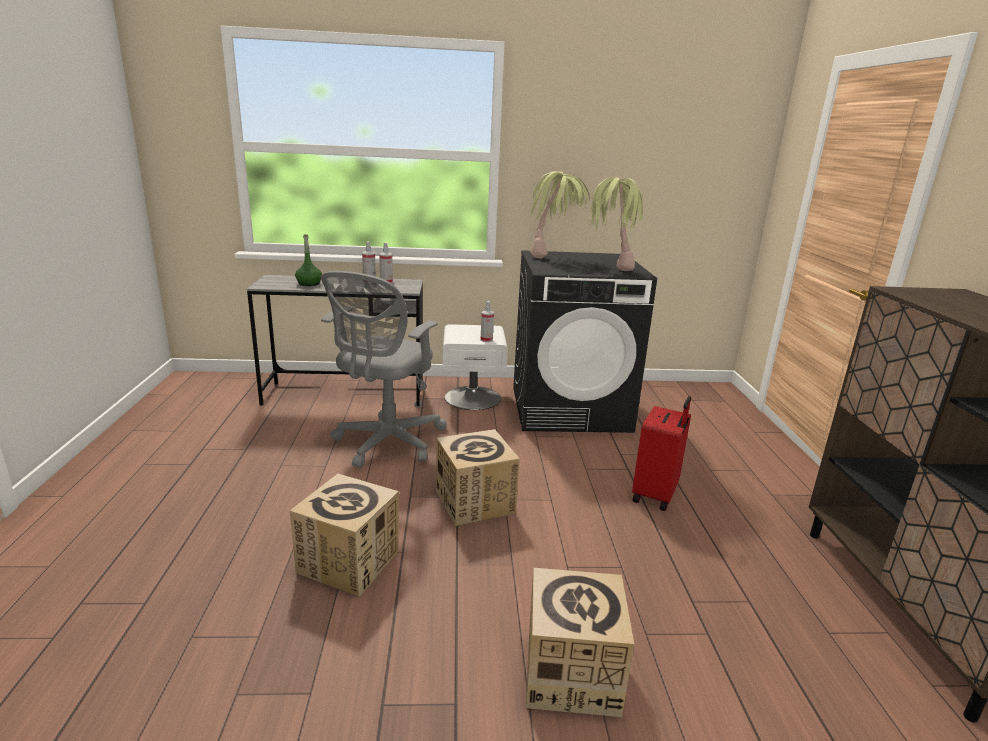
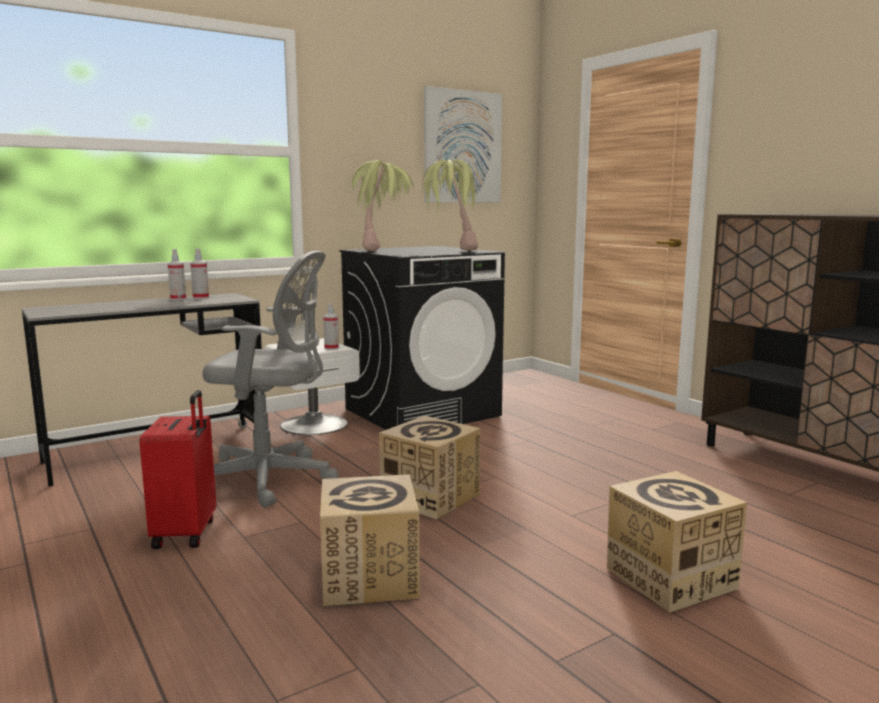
camera: 30 degrees left, 10 degrees down
green bottle [295,234,322,286] -> none
grey office chair [321,271,447,468] -> grey office chair turned 75 degrees counterclockwise [202,251,339,508]
red suitcase [632,396,691,511] -> red suitcase moved to [139,390,216,549]
none -> picture [424,86,502,202]

